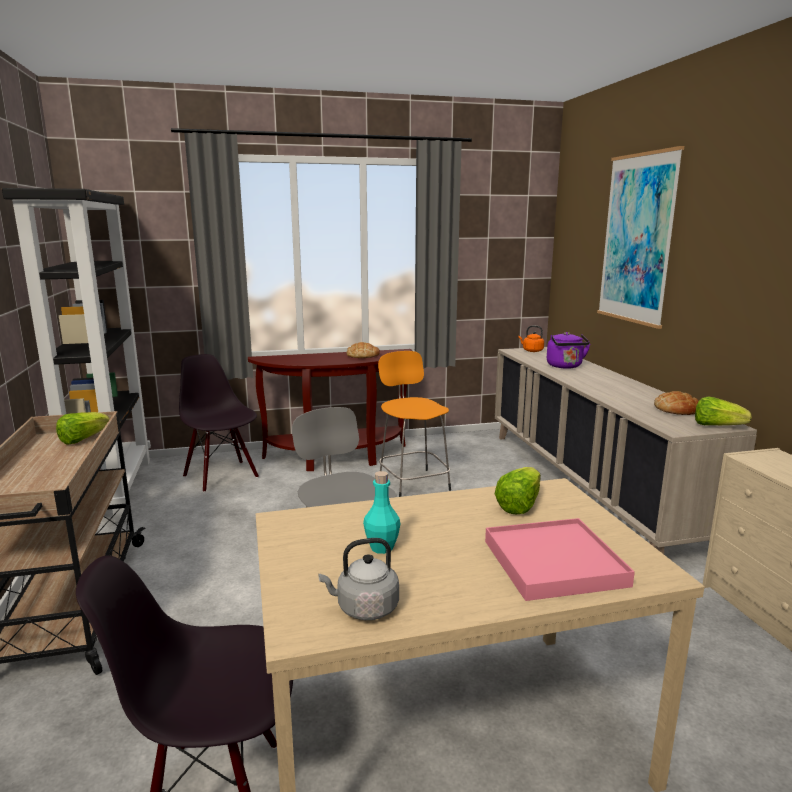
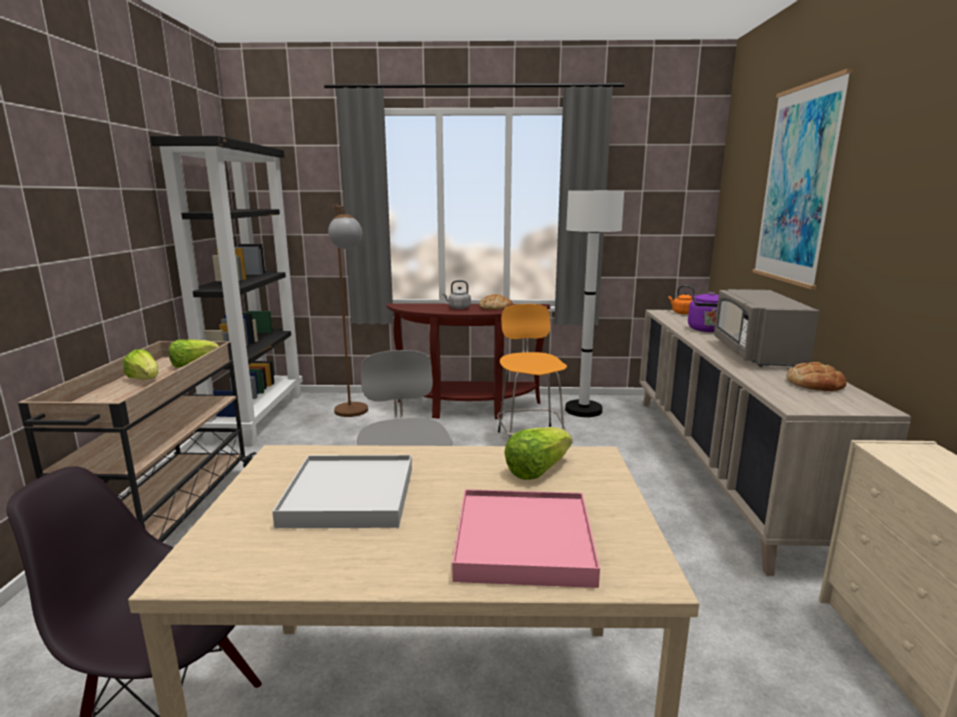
camera: 15 degrees right, 0 degrees up
black chair [179,354,259,492] -> brown floor lamp [328,204,368,417]
grey kettle [318,538,399,620] -> grey kettle moved to [442,280,471,309]
turquoise bottle [363,471,400,554] -> white tray [272,455,412,528]
lettuce [695,396,752,425] -> lettuce moved to [123,349,158,380]
none -> white floor lamp [565,190,624,417]
none -> grey microwave [714,289,820,367]

